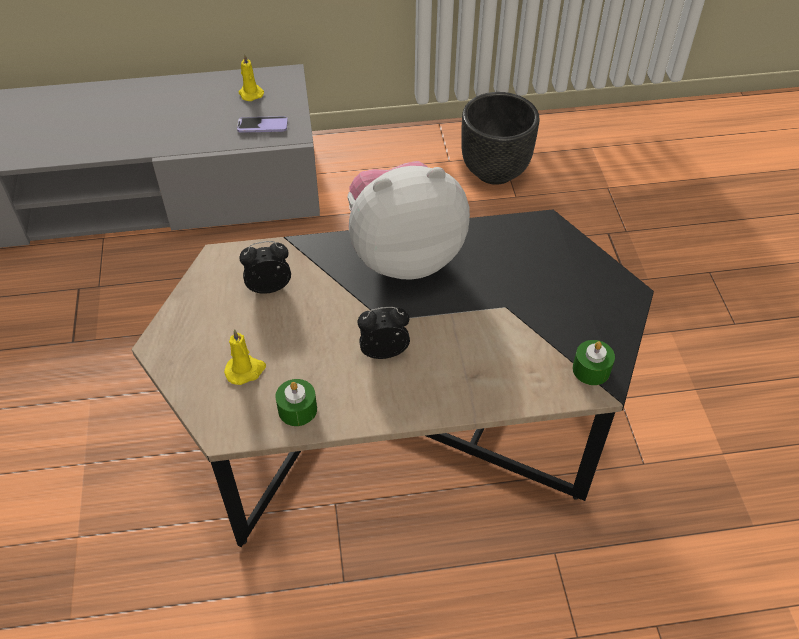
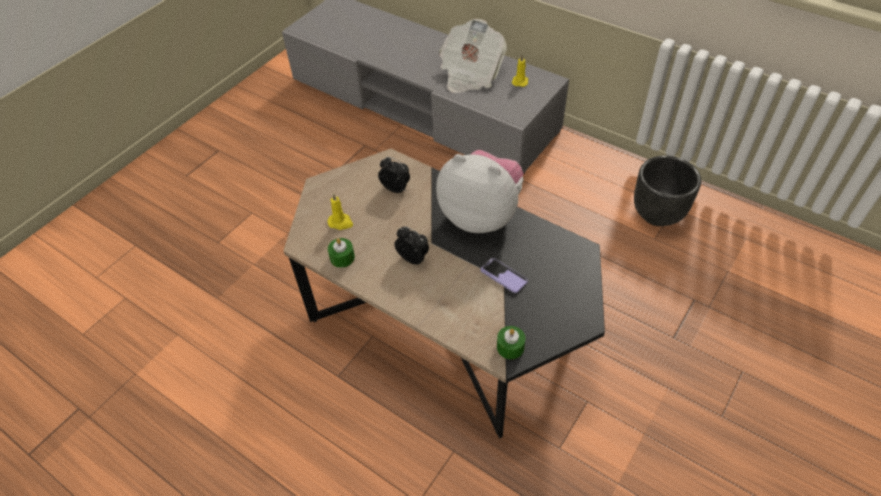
camera: 45 degrees right, 0 degrees up
phone [237,116,288,133] -> phone moved to [481,258,528,293]
none -> newspaper [439,19,507,93]

